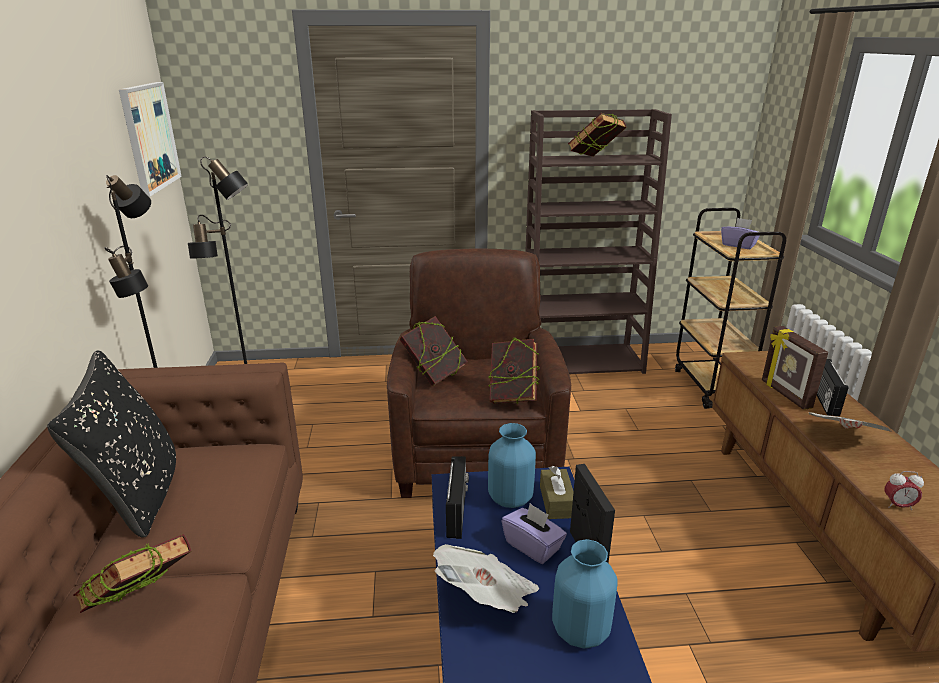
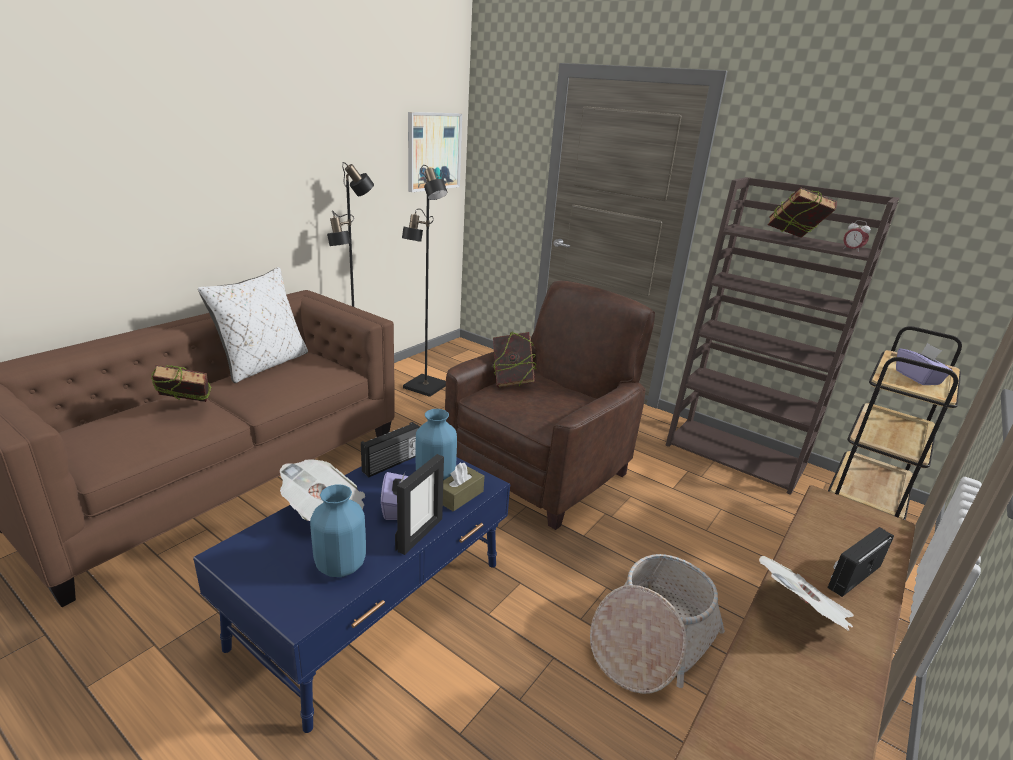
camera: 40 degrees right, 0 degrees up
black pillow [47,350,176,538] -> white pillow [198,267,308,383]
book [489,338,540,405] -> none
picture frame [762,326,828,410] -> none
alarm clock [884,471,924,510] -> alarm clock moved to [844,220,871,253]
none -> basket [590,554,725,694]

